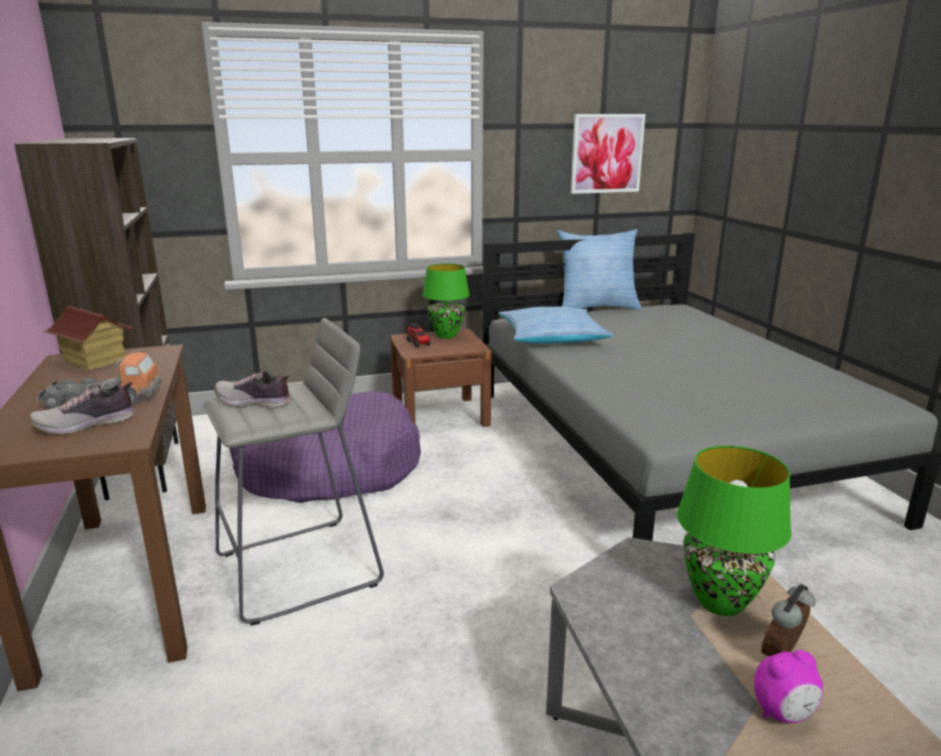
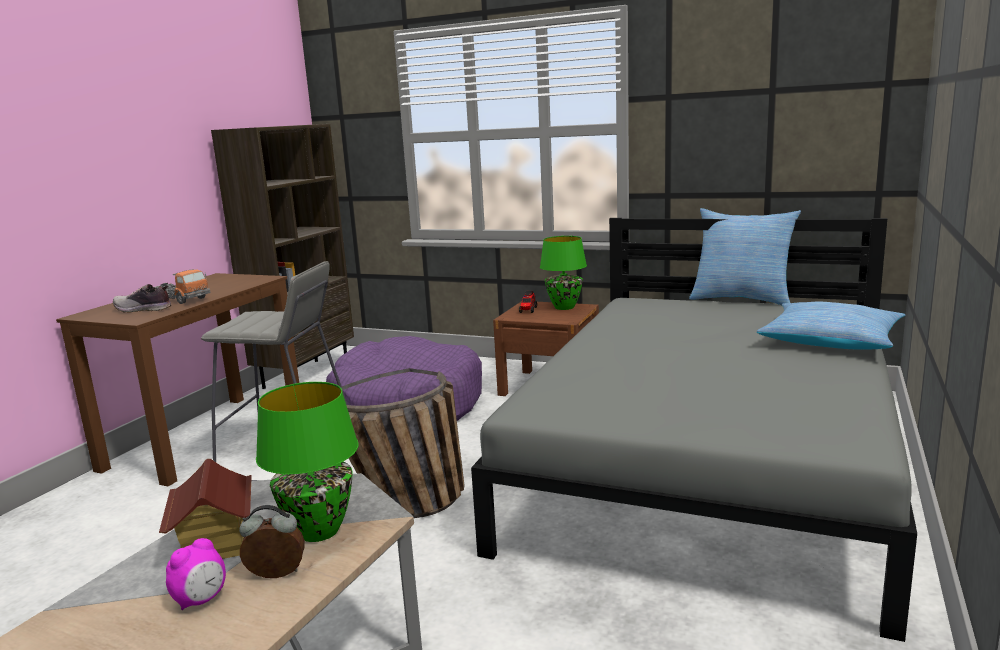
camera: 40 degrees right, 5 degrees down
toy house [44,306,133,370] -> toy house moved to [159,459,252,559]
shoe [215,371,291,408] -> none
pillow [498,306,613,344] -> pillow moved to [757,302,906,350]
picture [570,114,645,194] -> none
alarm clock [754,650,823,723] -> alarm clock turned 75 degrees counterclockwise [166,538,226,610]
none -> basket [341,368,465,518]

